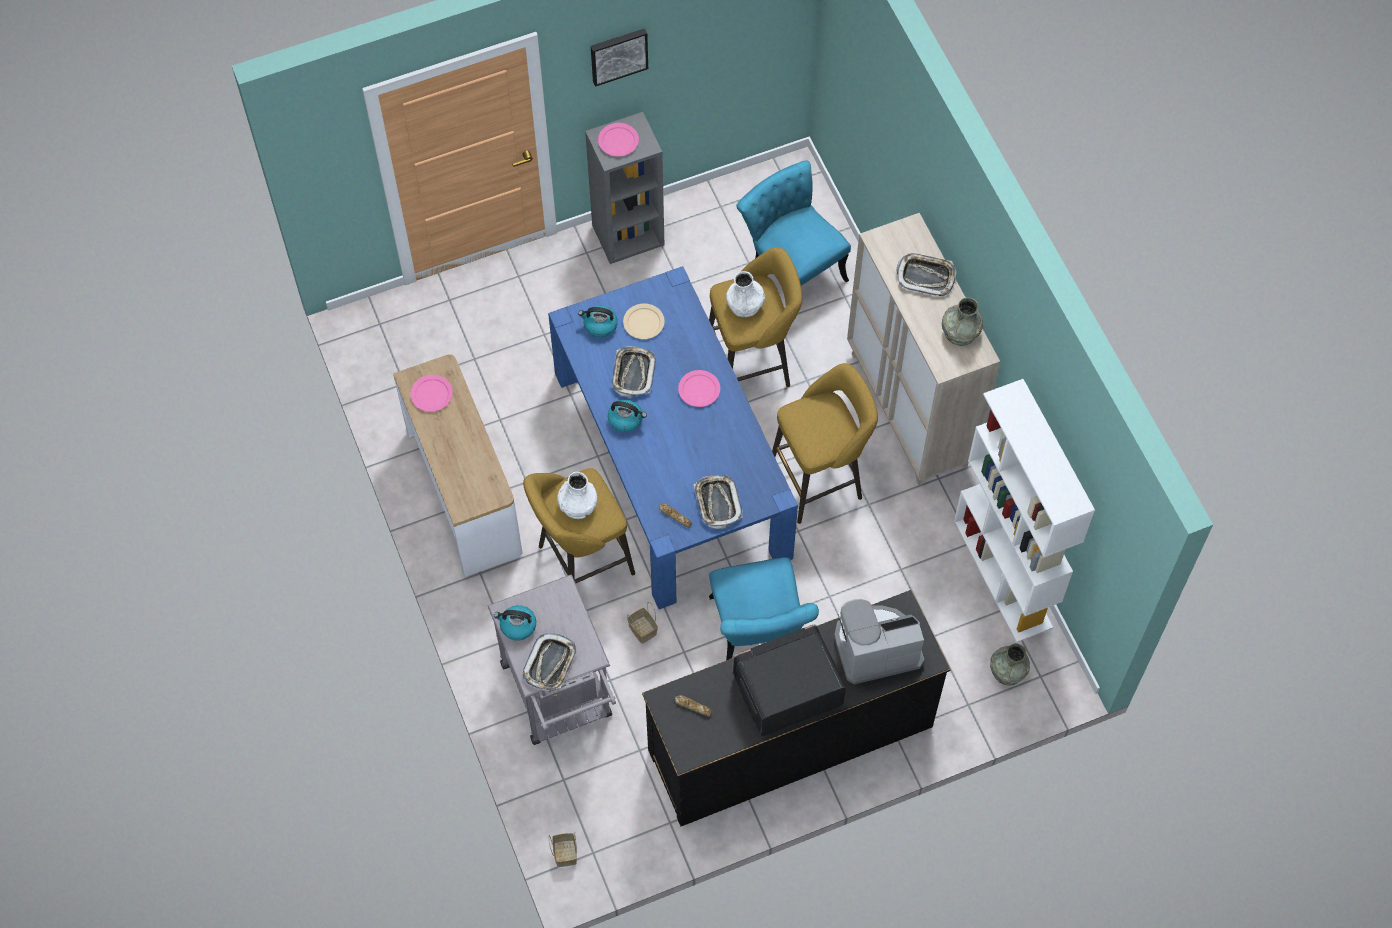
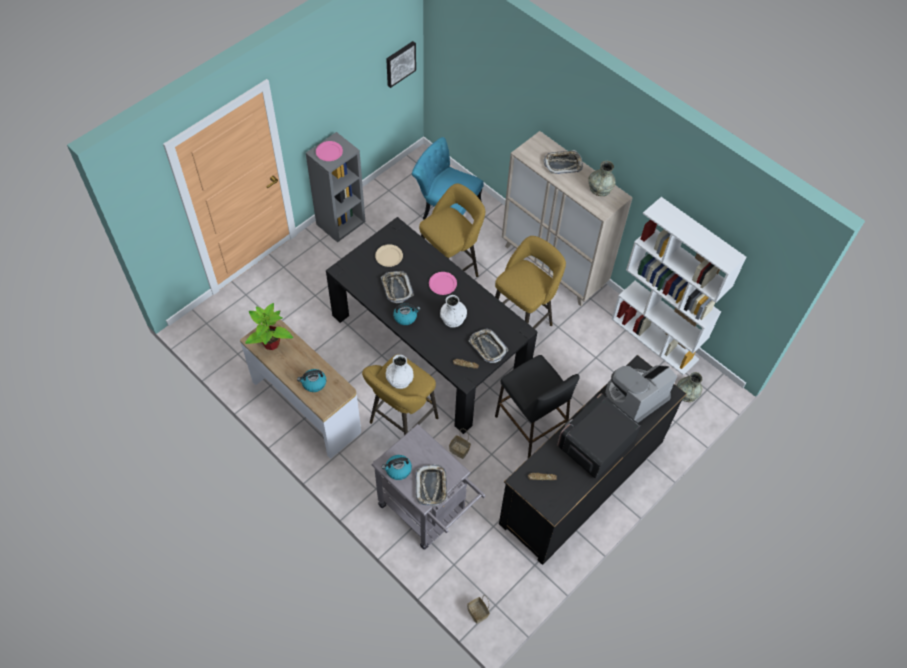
camera: 25 degrees left, 5 degrees down
pink plate [410,375,453,412] -> potted plant [245,303,293,350]
blue dining table [548,266,798,609] -> black dining table [326,217,538,434]
kettle [578,306,618,338] -> kettle moved to [297,369,326,392]
picture [591,28,648,87] -> picture moved to [386,41,416,88]
turquoise chair [709,557,819,660] -> black stool [495,355,580,458]
white vase [726,271,765,317] -> white vase moved to [440,295,467,328]

